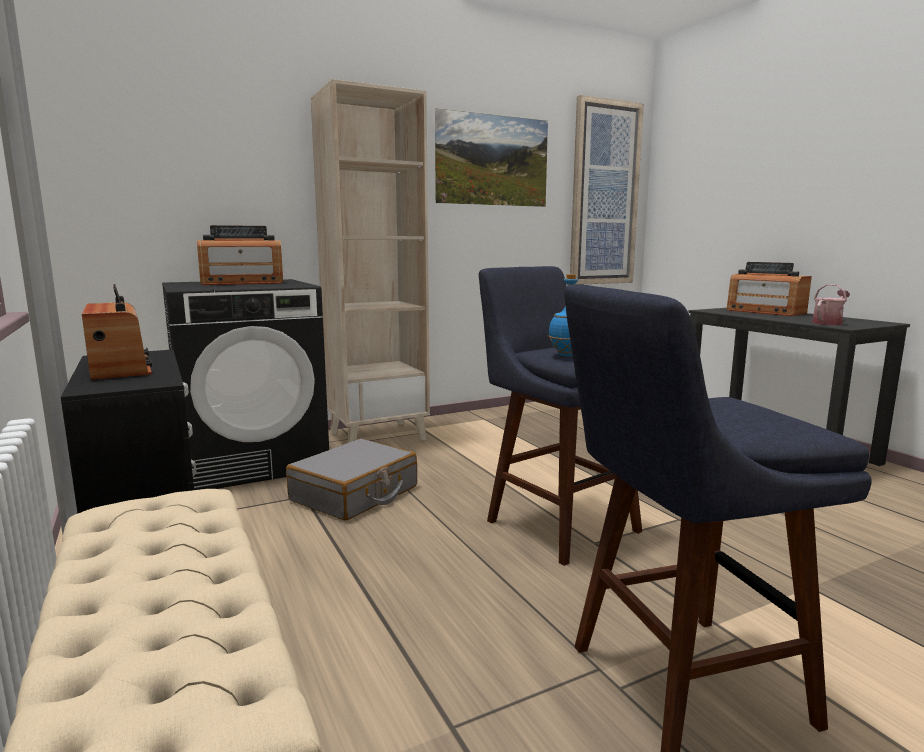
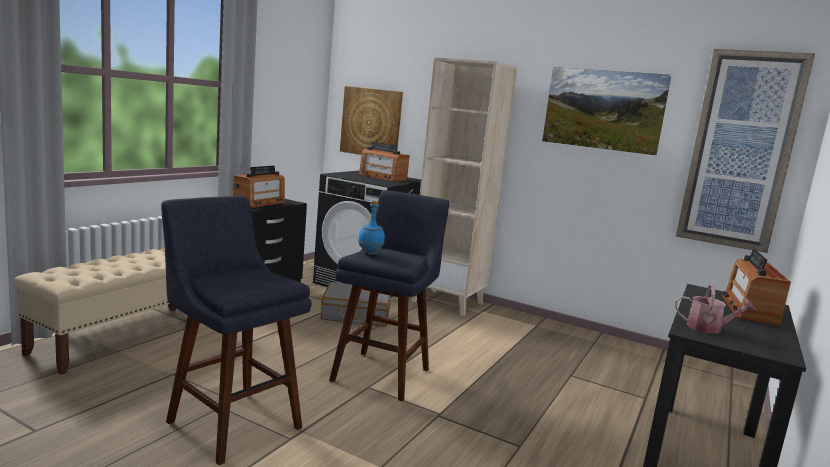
camera: 55 degrees right, 0 degrees up
none -> picture [340,86,403,155]

